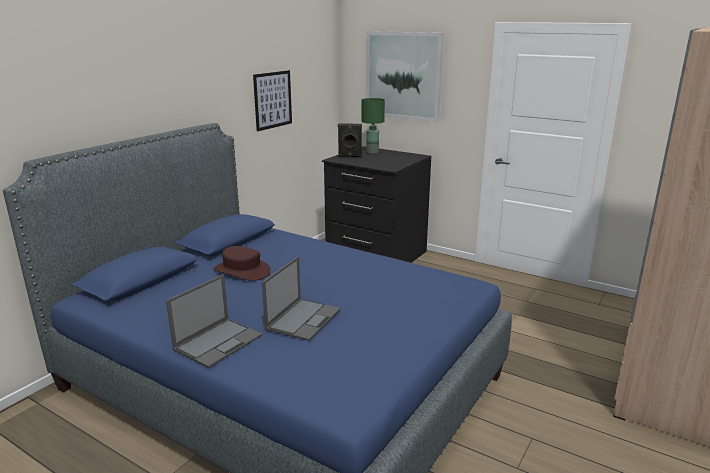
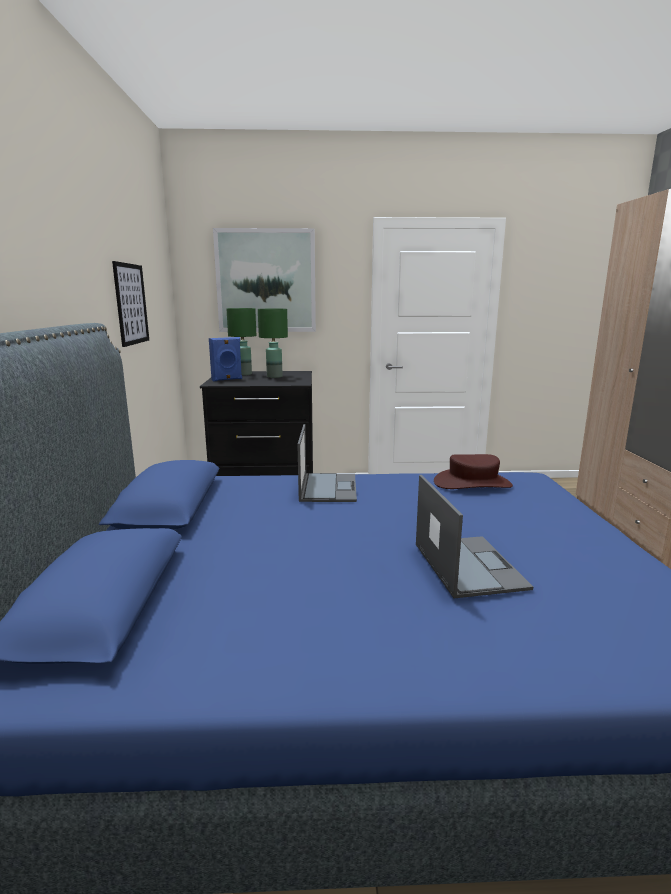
camera: 35 degrees left, 5 degrees down
laptop [166,274,262,368] -> laptop moved to [297,424,357,502]
brown hat [213,246,271,281] -> brown hat moved to [434,454,513,489]
black speaker [338,123,362,157] -> blue speaker [209,337,242,381]
none -> green table lamp [258,309,288,378]

